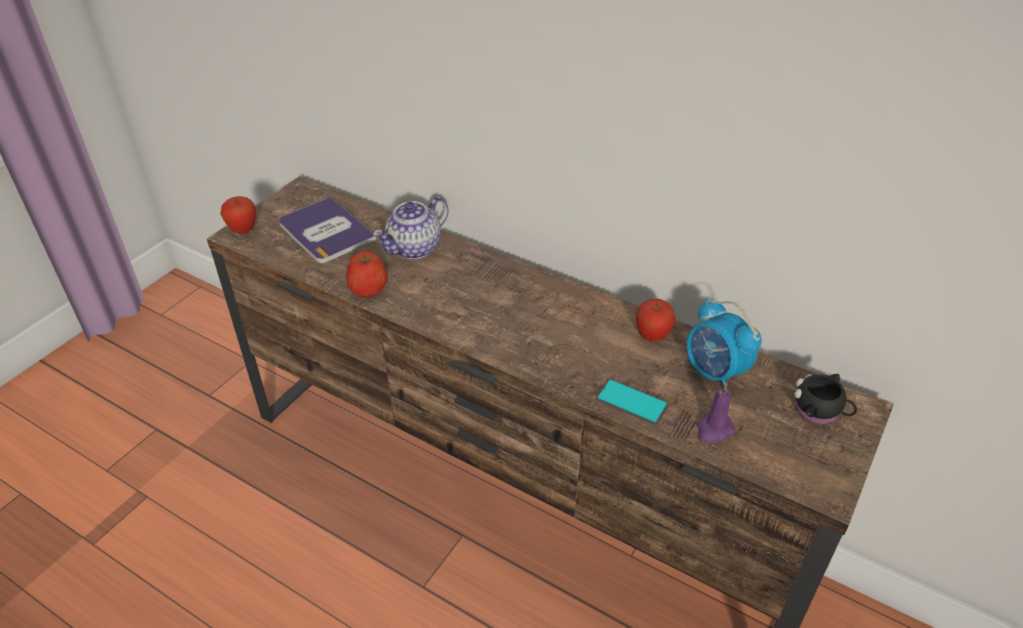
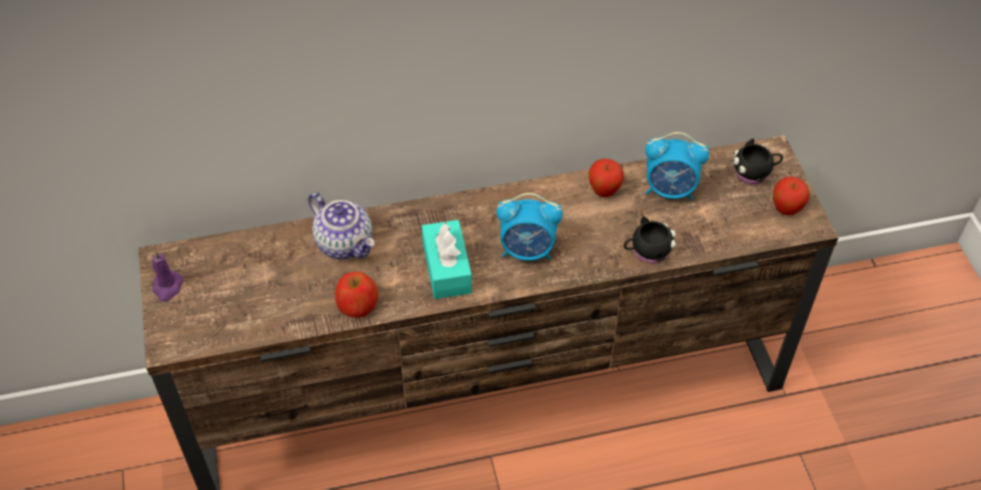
camera: 45 degrees left, 10 degrees up
apple [220,196,256,234] -> apple moved to [773,177,810,216]
book [279,197,376,263] -> none
teapot [373,197,449,259] -> teapot turned 45 degrees counterclockwise [308,192,375,260]
phone [596,379,669,426] -> black mug [624,216,676,264]
purple candle [697,382,735,443] -> purple candle moved to [152,250,184,302]
none -> turquoise tissue box [422,220,472,299]
none -> alarm clock [497,193,563,261]

